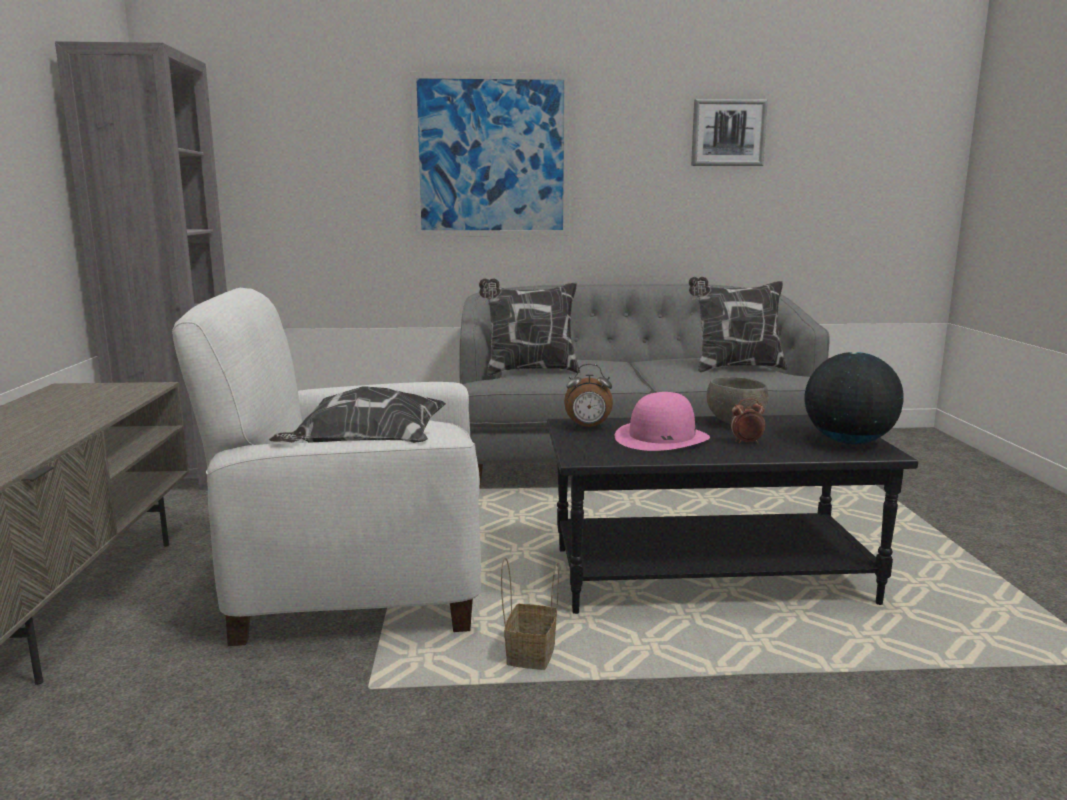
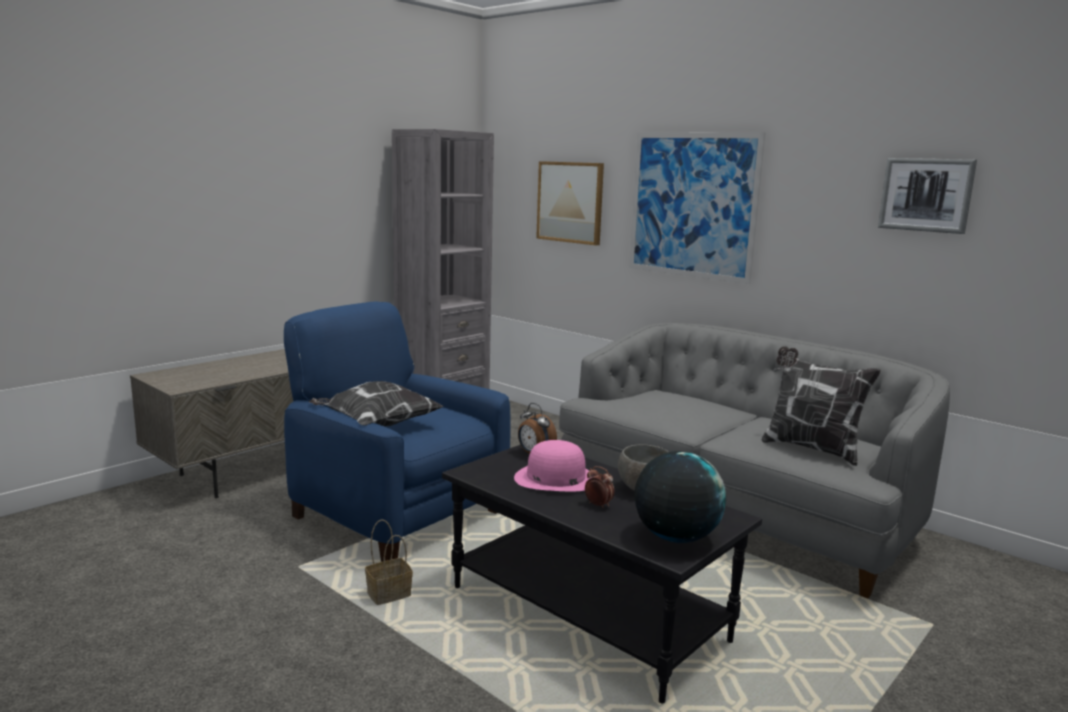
camera: 45 degrees right, 0 degrees up
white armchair [172,288,481,646] -> blue armchair [284,301,511,562]
pillow [479,278,580,376] -> none
none -> picture [536,161,604,245]

